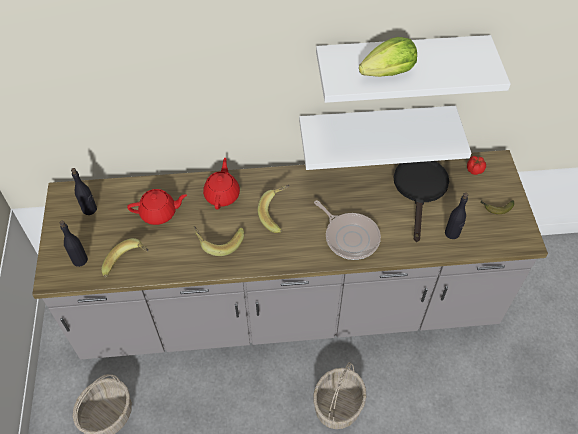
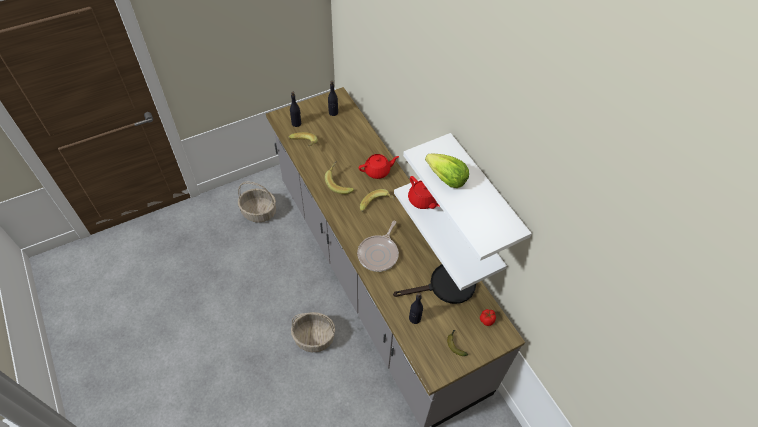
camera: 65 degrees right, 0 degrees up
red teapot [127,189,187,225] -> red teapot moved to [408,176,440,209]

